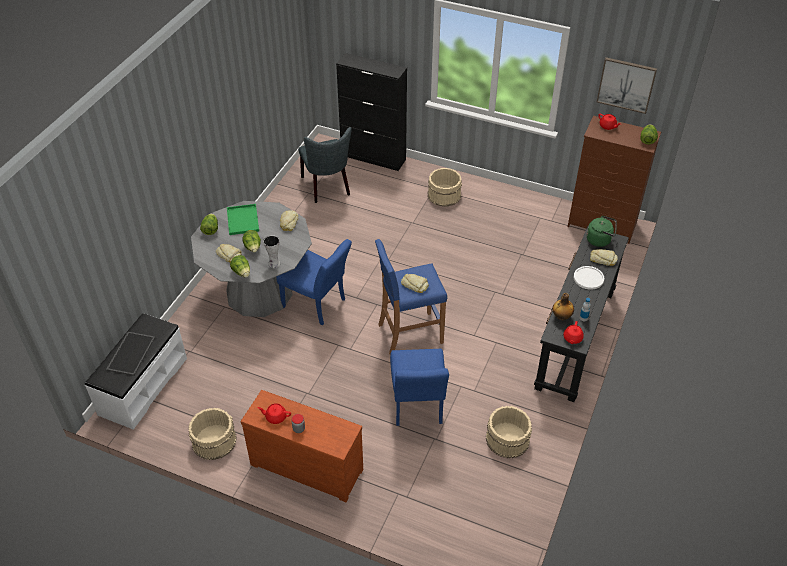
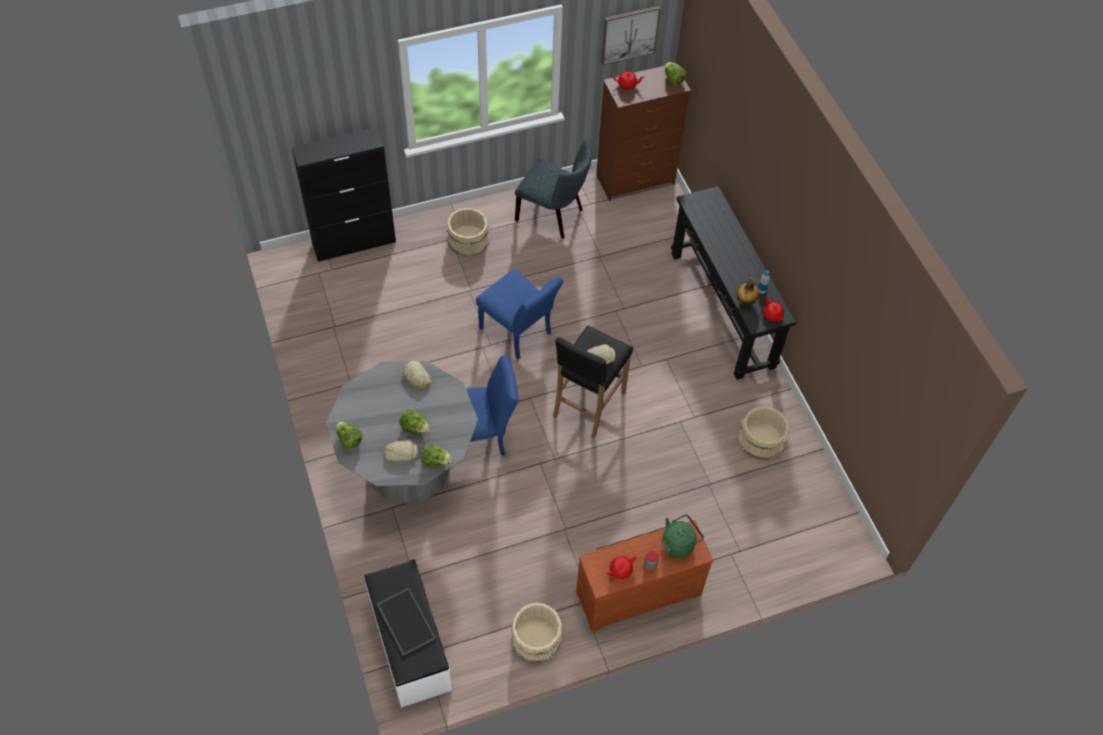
camera: 45 degrees left, 10 degrees up
green tray [227,204,259,235] -> none
vase [263,235,281,268] -> none
grey chair [298,127,352,203] -> grey chair moved to [515,137,592,239]
blue stool [375,239,448,354] -> black stool [553,325,633,438]
blue chair [390,349,449,426] -> blue chair moved to [476,269,564,359]
white plate [574,266,604,290] -> none
green kettle [586,216,617,247] -> green kettle moved to [662,514,704,558]
bread [590,249,618,266] -> none

